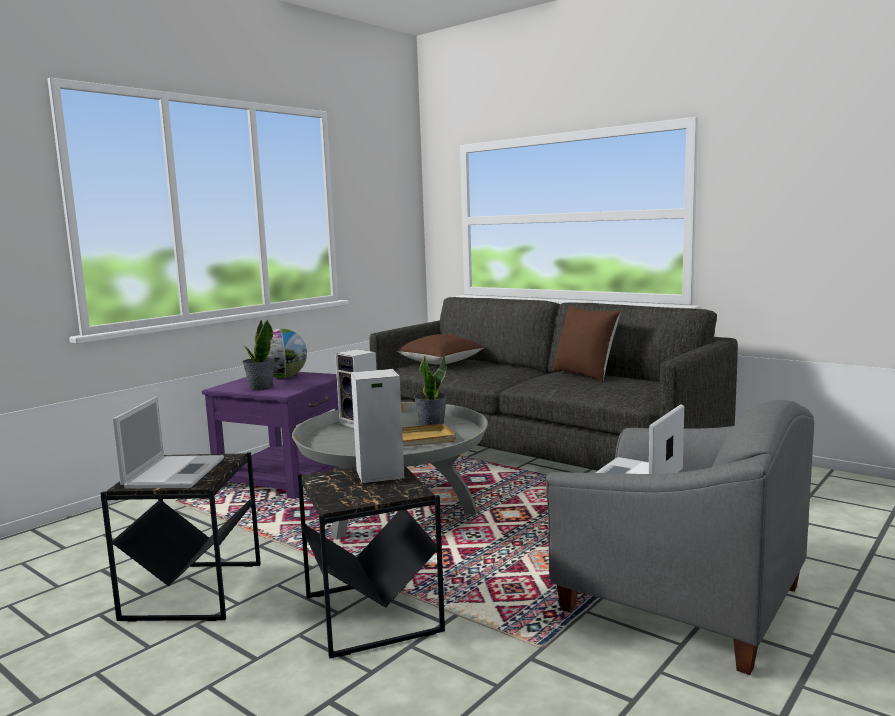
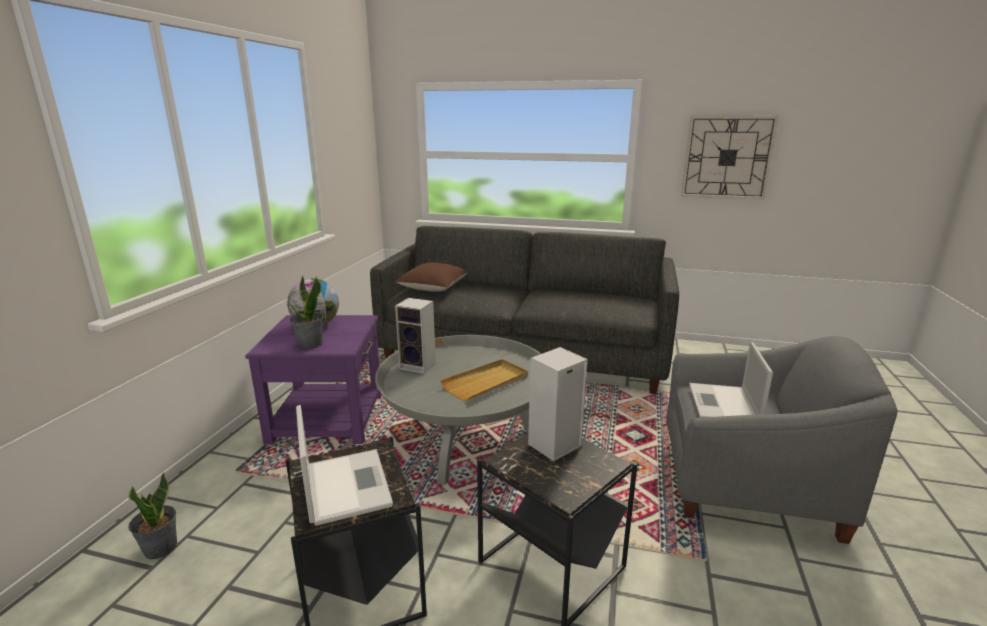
camera: 25 degrees left, 10 degrees up
potted plant [414,355,447,426] -> potted plant moved to [128,472,177,560]
brown pillow [552,305,621,382] -> none
none -> wall clock [681,116,779,200]

